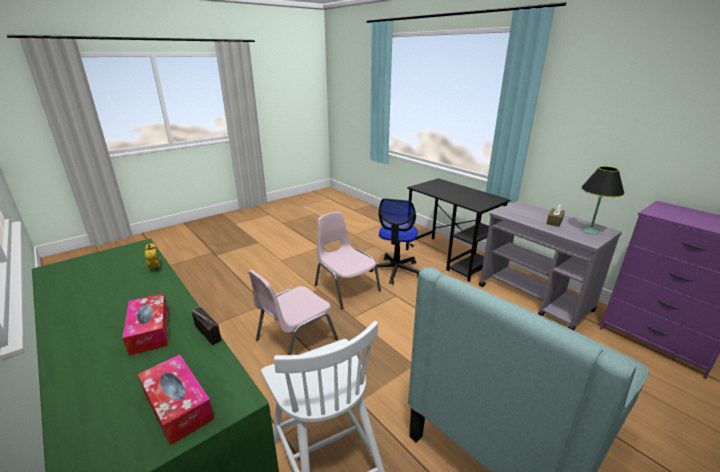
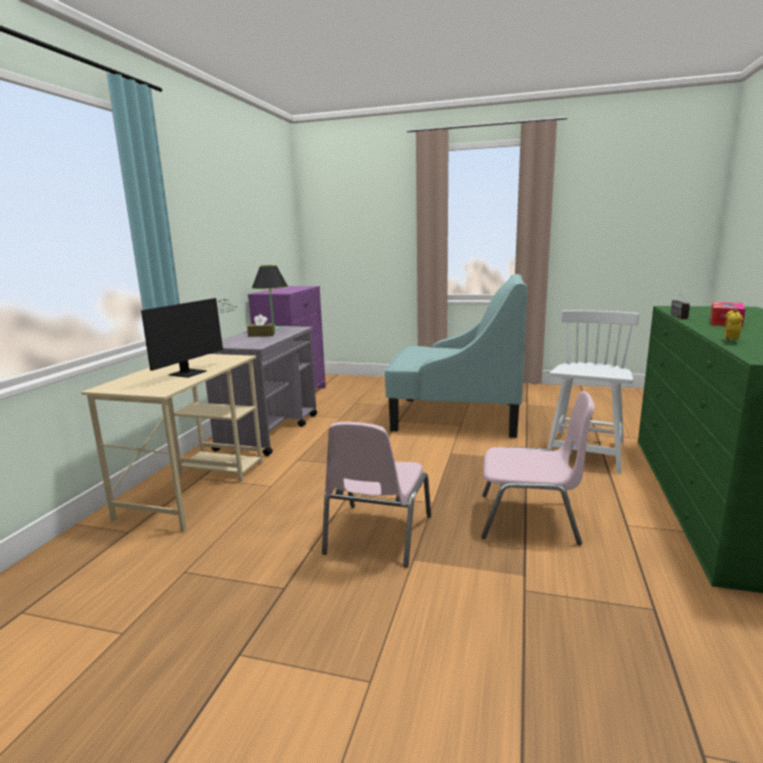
camera: 125 degrees left, 10 degrees down
tissue box [138,355,214,445] -> none
office chair [369,198,420,285] -> none
black desk [406,178,510,282] -> beige desk [81,354,263,532]
none -> monitor [141,298,237,378]

